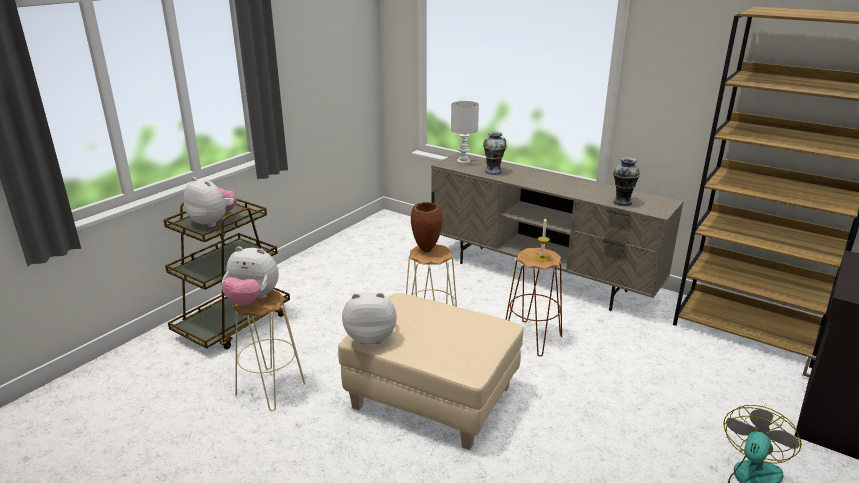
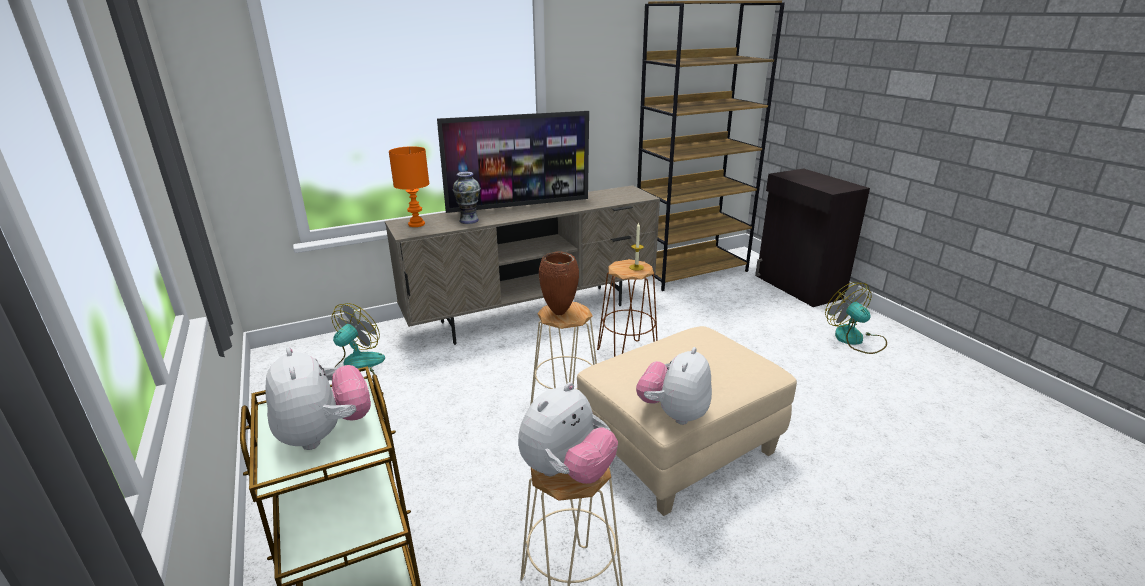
camera: 60 degrees left, 0 degrees up
plush toy [184,177,237,227] -> plush toy turned 90 degrees clockwise [266,347,371,450]
white table lamp [451,101,479,164] -> orange table lamp [389,146,429,227]
vase [613,158,640,206] -> none
none -> fan [332,303,385,380]
none -> television [437,111,589,213]

